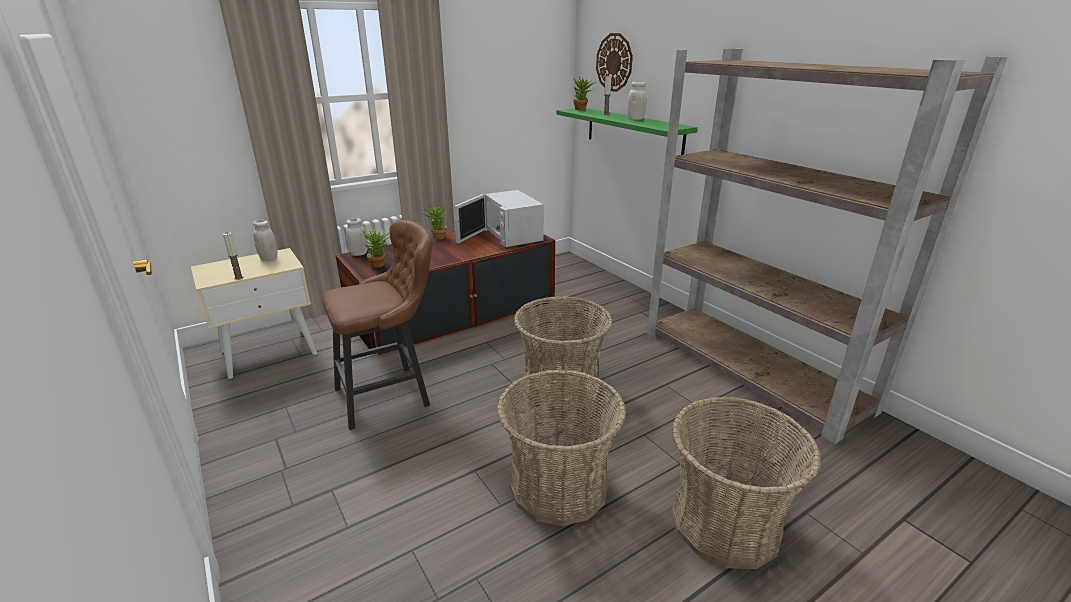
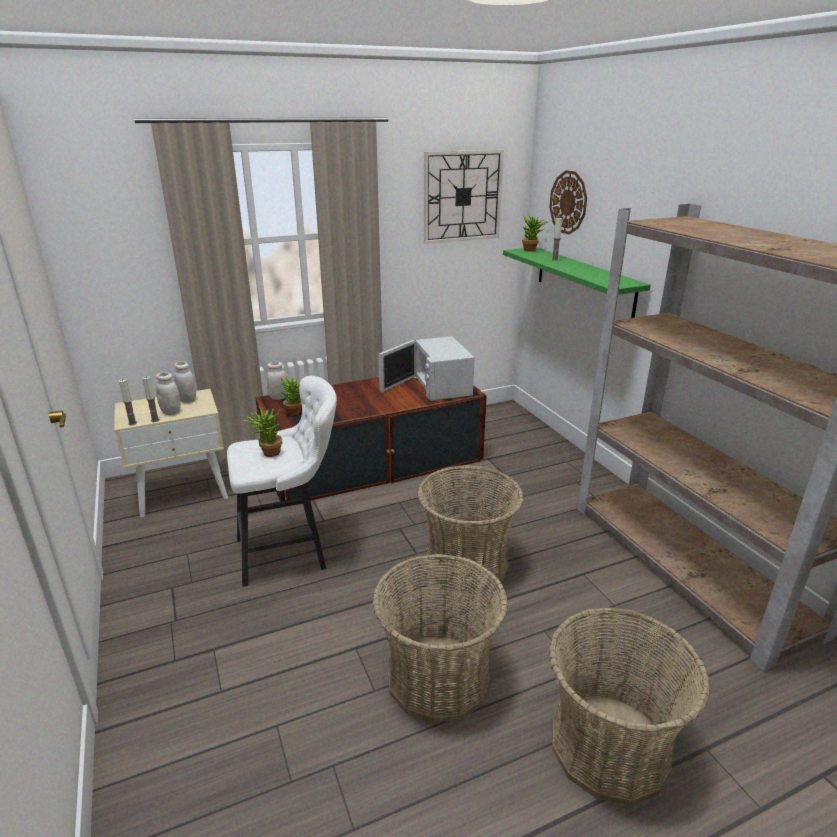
camera: 10 degrees right, 0 degrees up
brown stool [322,219,433,430] -> white stool [227,376,337,587]
potted plant [422,204,447,240] -> potted plant moved to [243,404,282,457]
white jar [627,82,646,120] -> white jar moved to [156,372,181,415]
none -> candle [119,379,137,425]
none -> wall clock [424,150,504,244]

